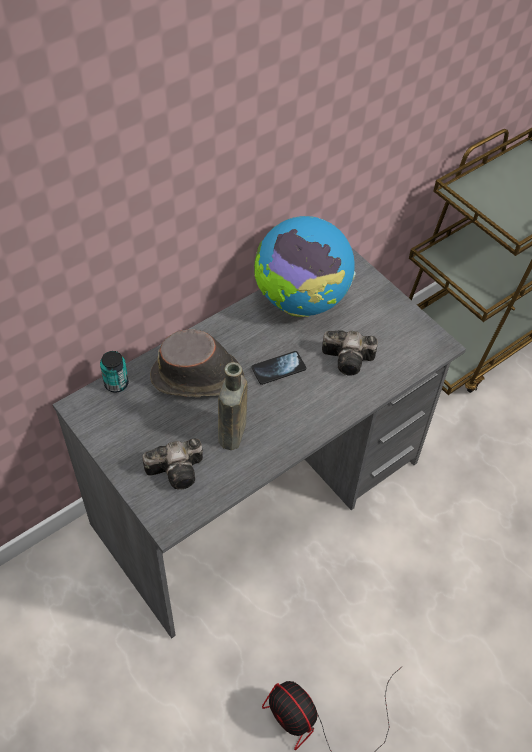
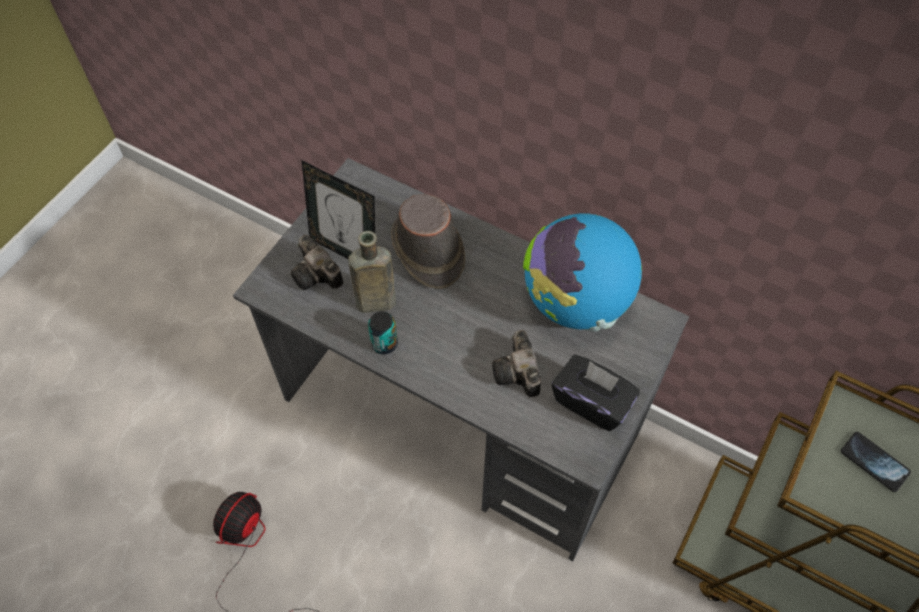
camera: 70 degrees right, 5 degrees up
can [100,351,129,393] -> can moved to [368,311,398,354]
phone [252,351,307,385] -> phone moved to [841,432,911,492]
none -> picture frame [301,160,375,259]
none -> black tissue box [552,354,640,431]

